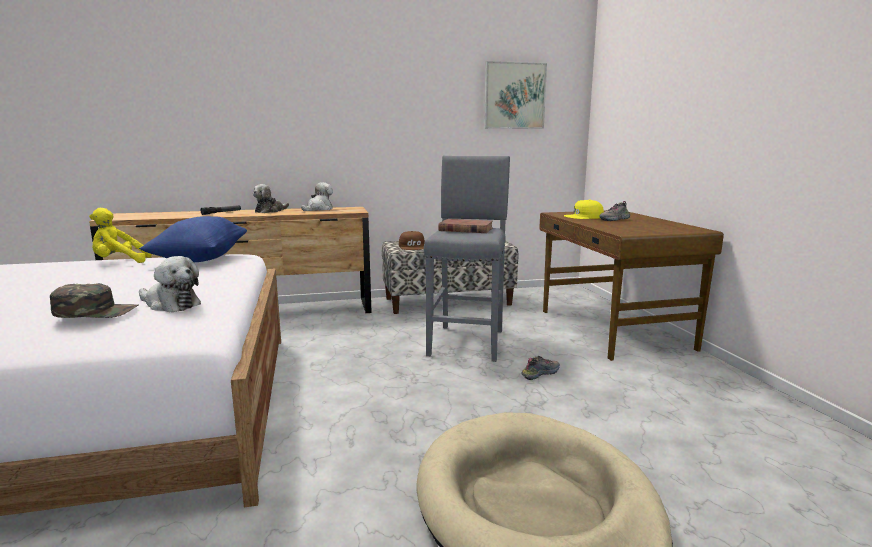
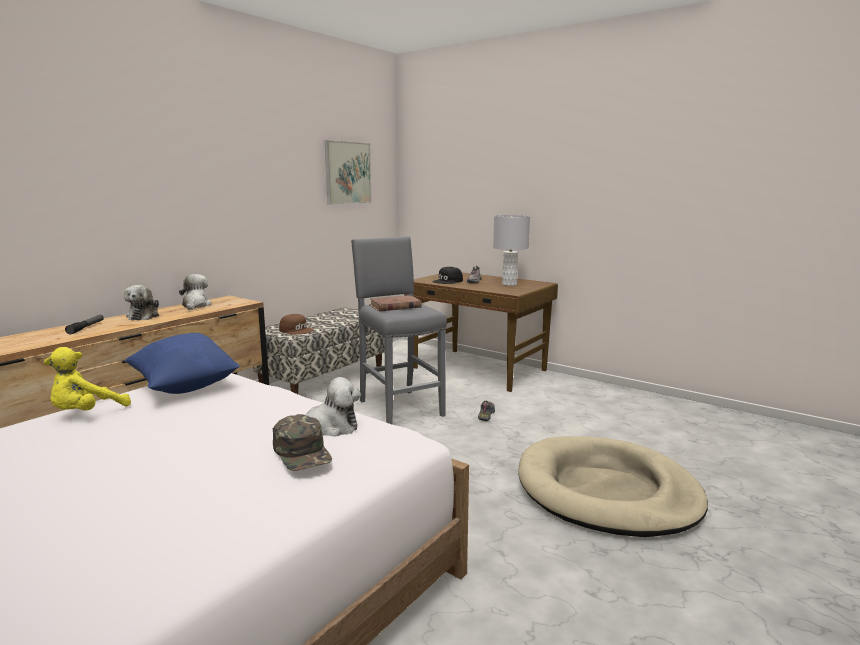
camera: 40 degrees left, 0 degrees up
green cap [50,283,139,318] -> green cap turned 105 degrees clockwise [273,414,332,471]
yellow cap [564,200,604,219] -> black cap [433,267,463,284]
none -> grey table lamp [493,215,530,286]

